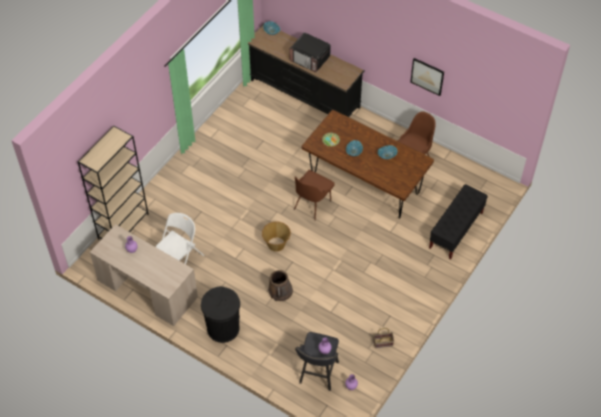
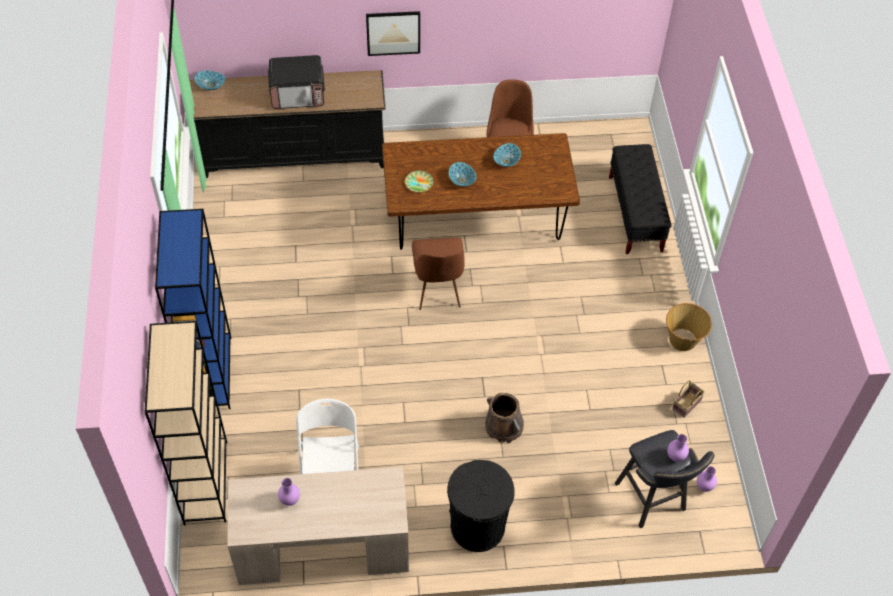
camera: 40 degrees left, 0 degrees up
basket [262,222,291,251] -> basket moved to [666,303,712,351]
picture [410,58,444,96] -> picture moved to [366,11,420,56]
none -> blue bookcase [155,209,231,409]

